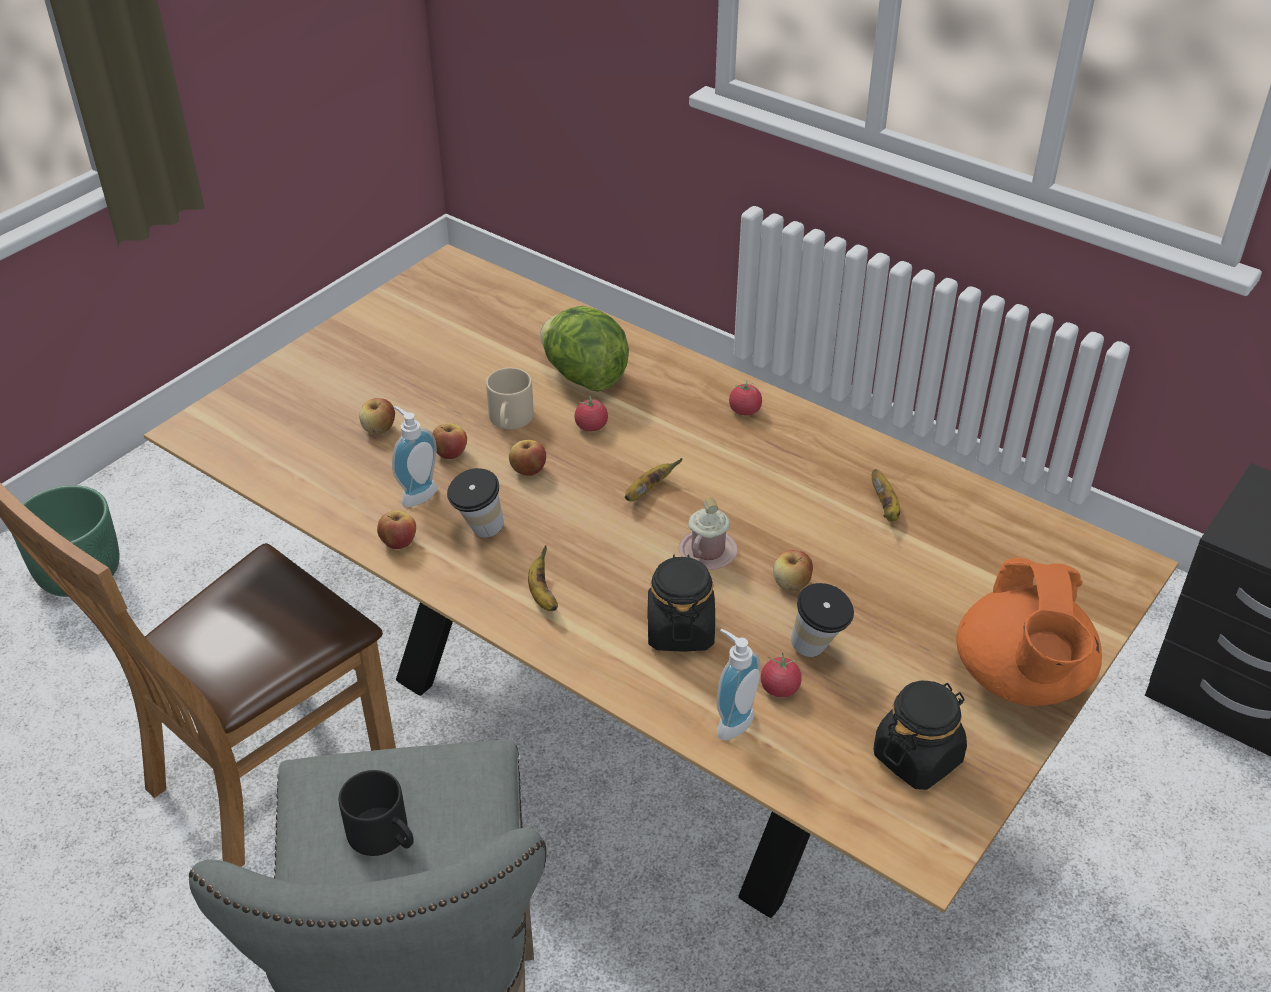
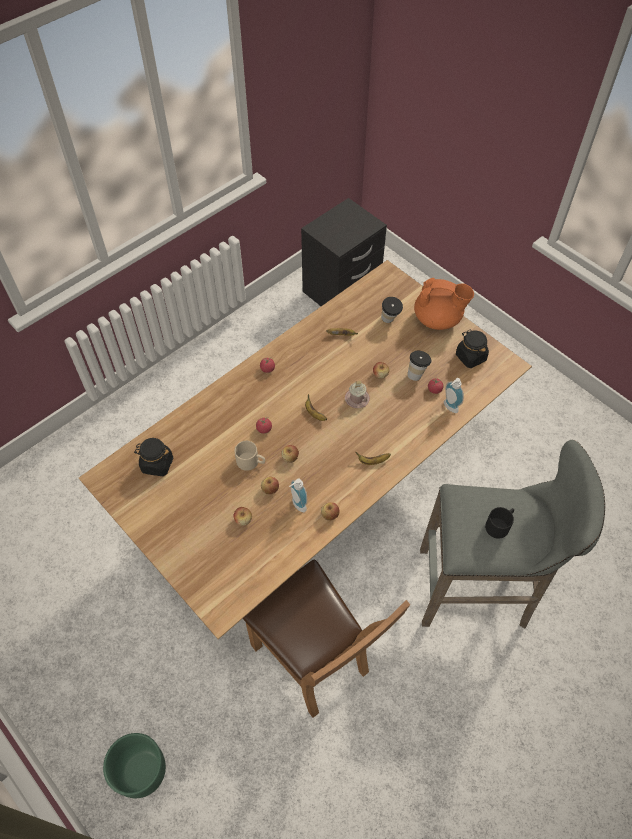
camera: 80 degrees left, 15 degrees up
cup [447,468,504,537] -> cup moved to [381,297,403,323]
lettuce [540,306,629,392] -> none
black jar [648,554,715,652] -> black jar moved to [134,438,173,476]

